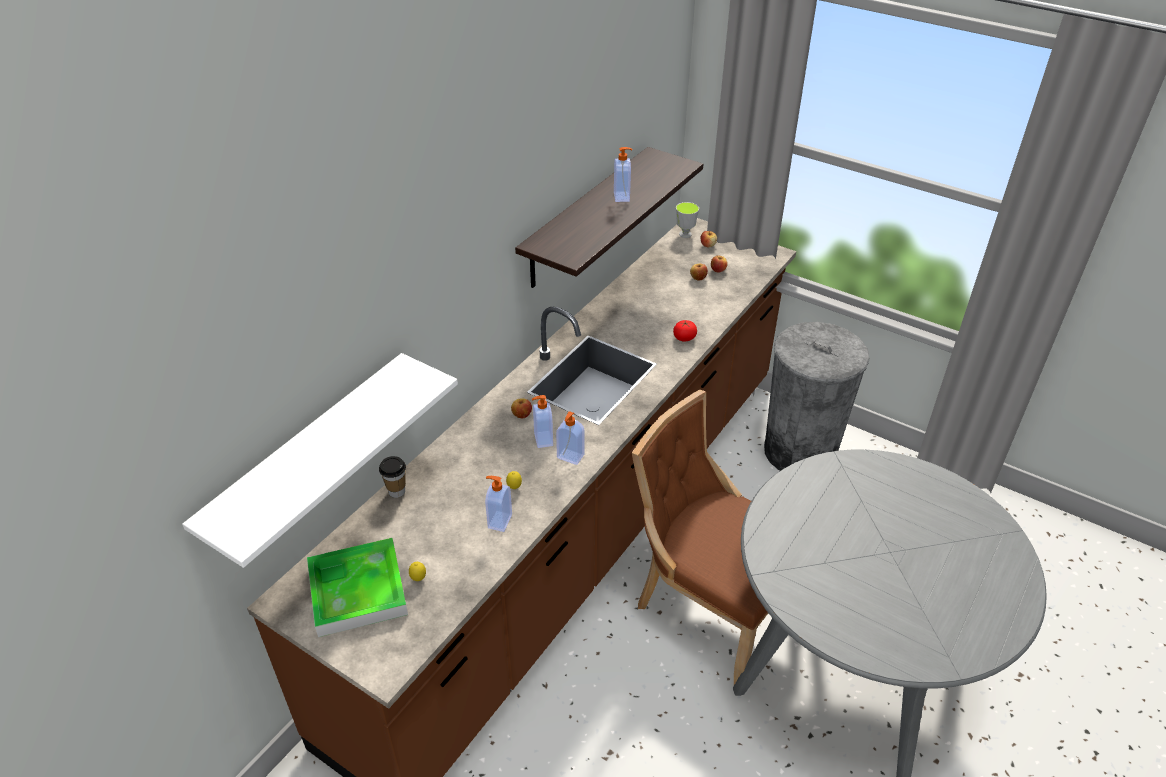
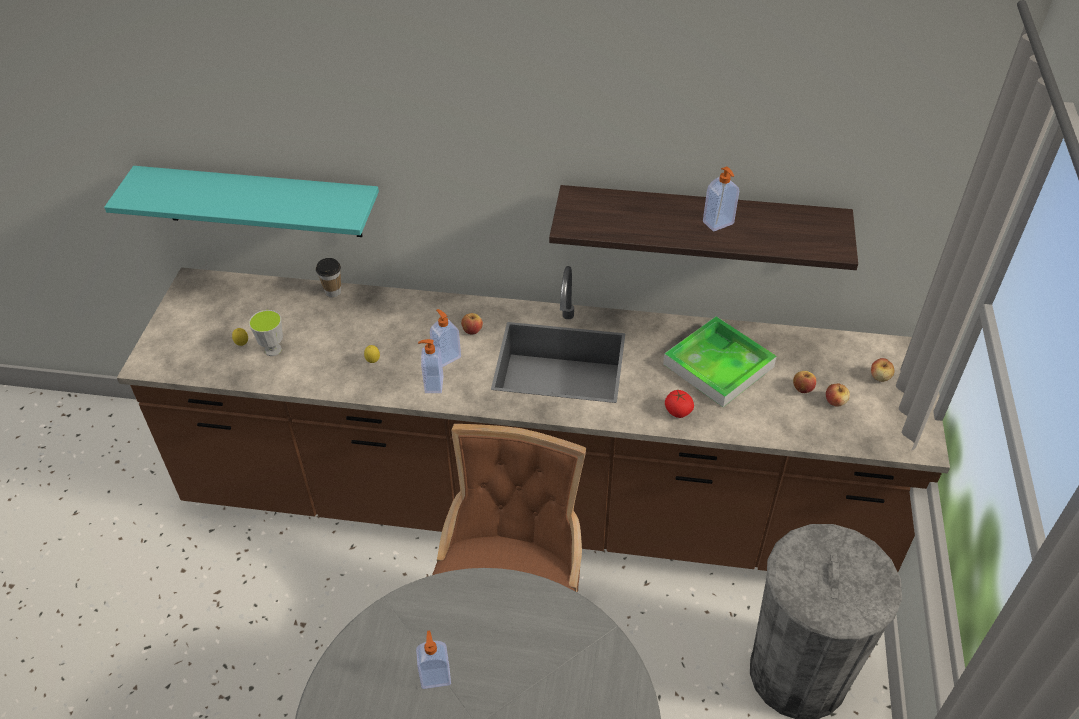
camera: 65 degrees right, 5 degrees up
white shelf [182,353,458,568] -> turquoise shelf [104,166,379,237]
tray [307,538,408,637] -> tray moved to [663,316,777,407]
soap dispenser [485,476,512,532] -> soap dispenser moved to [416,630,451,689]
cup [676,202,699,238] -> cup moved to [249,310,283,356]

